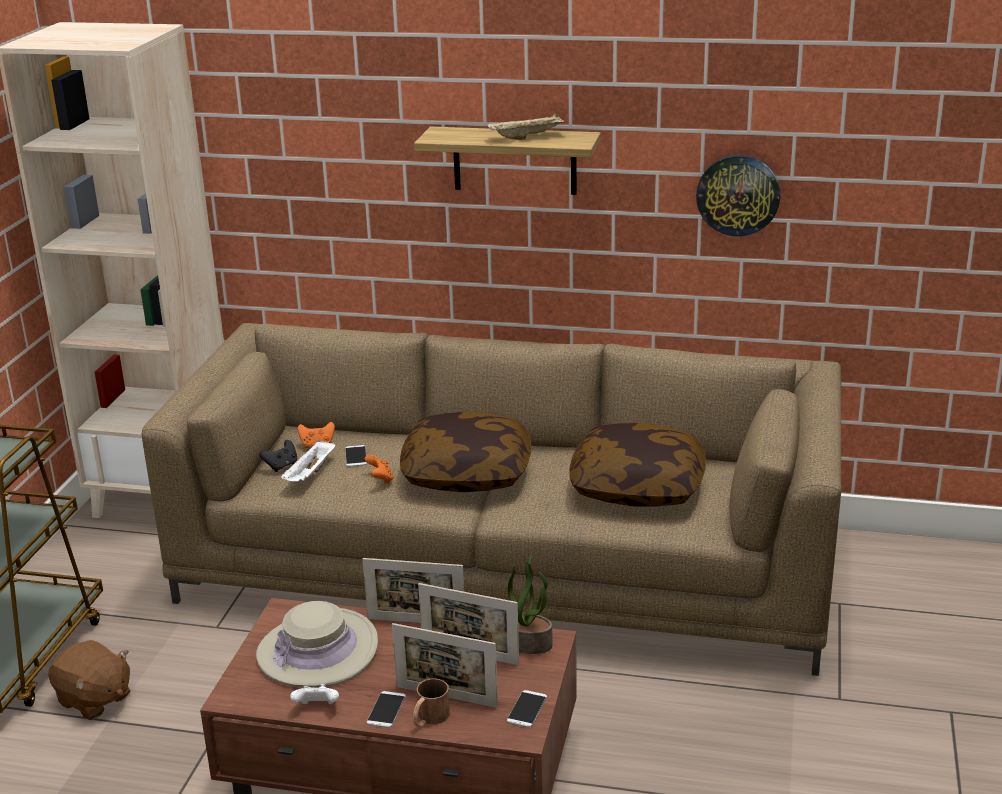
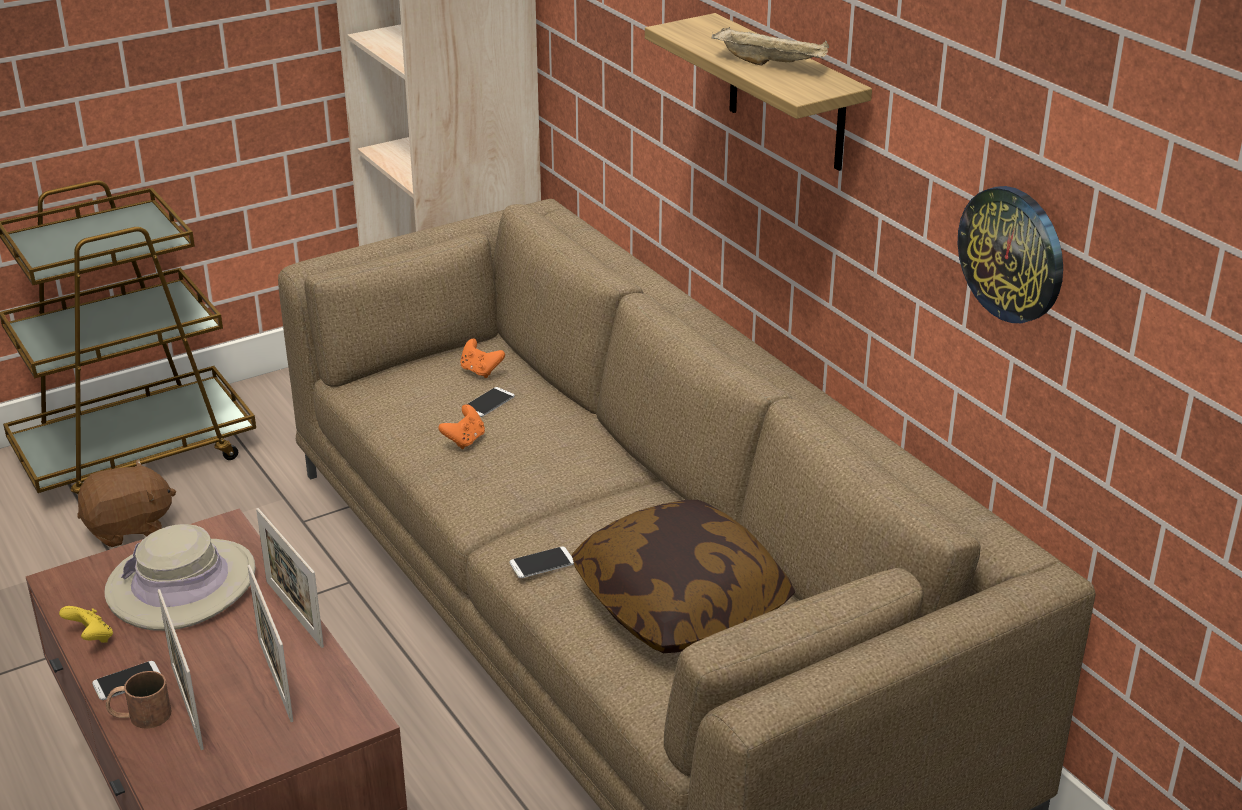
camera: 45 degrees right, 5 degrees up
brown plush toy [48,640,130,720] -> brown plush toy turned 105 degrees counterclockwise [77,459,176,547]
black game controller [259,440,297,472] -> none
white tray [281,439,336,481] -> none
white game controller [290,684,339,704] -> yellow game controller [59,606,113,643]
pillow [400,411,531,492] -> none
phone [507,690,547,727] -> phone moved to [509,547,574,578]
potted plant [508,555,553,654] -> none

